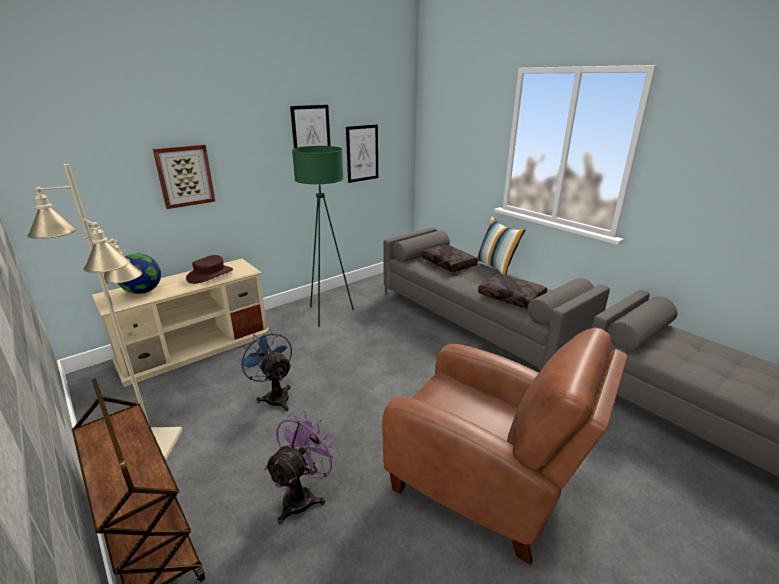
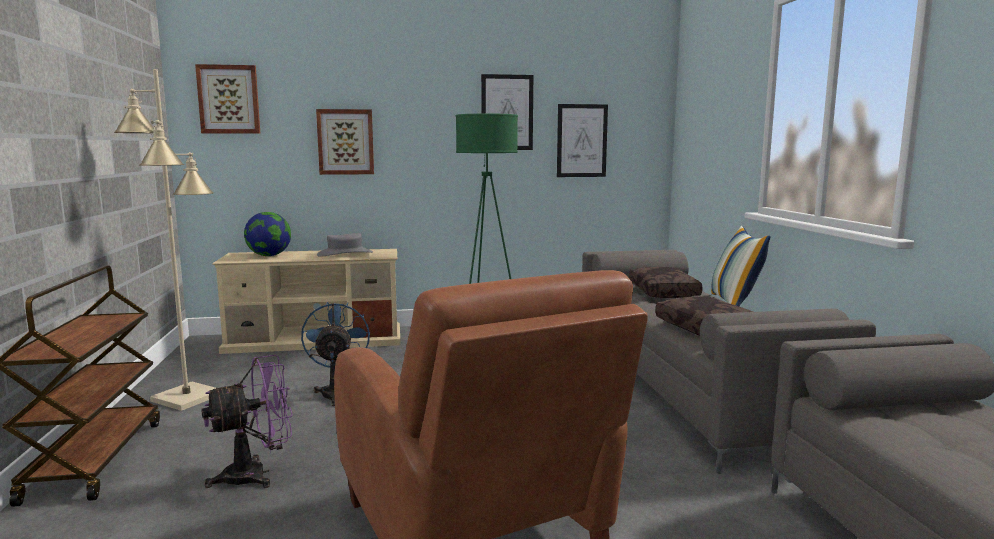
camera: 30 degrees right, 15 degrees down
brown hat [186,255,233,284] -> grey hat [317,233,373,257]
none -> picture [195,64,260,134]

